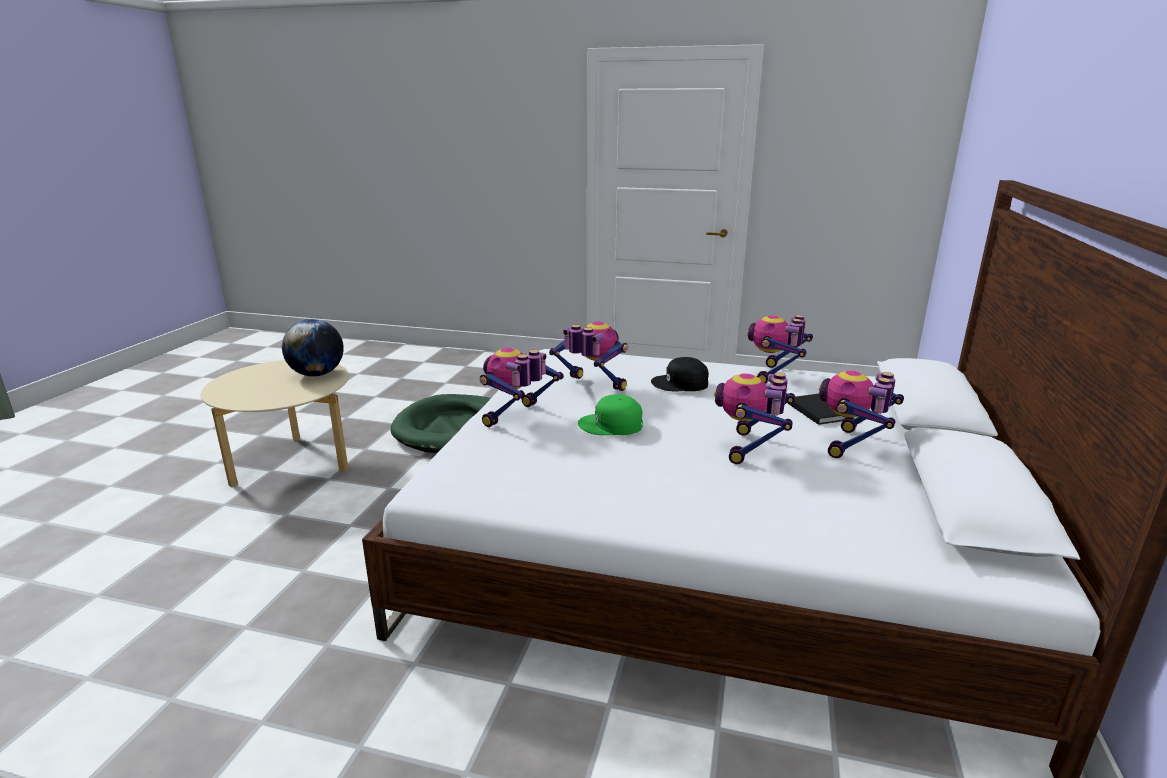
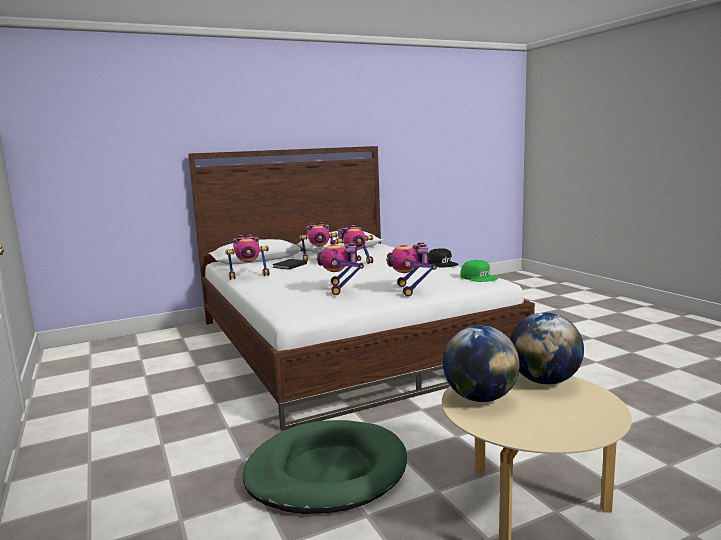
camera: 130 degrees left, 10 degrees down
toy robot [480,348,564,427] -> toy robot turned 90 degrees clockwise [386,242,437,297]
green cap [578,394,643,435] -> green cap moved to [460,260,498,282]
black cap [651,357,708,391] -> black cap moved to [428,248,459,267]
none -> globe [510,312,584,385]

